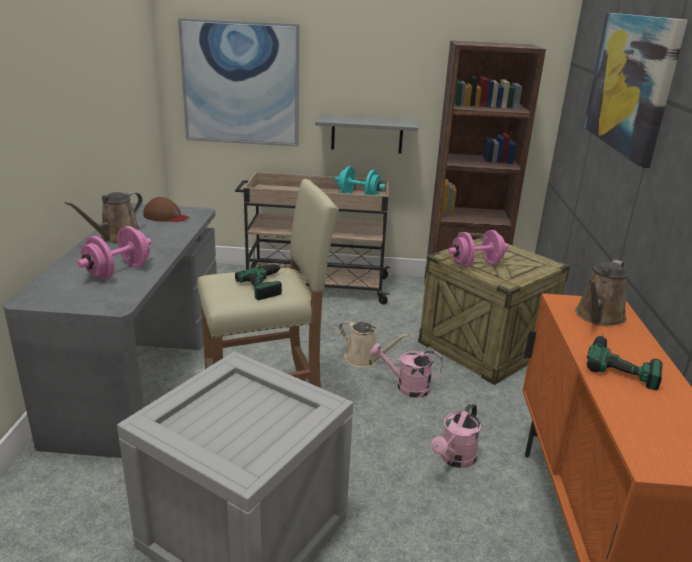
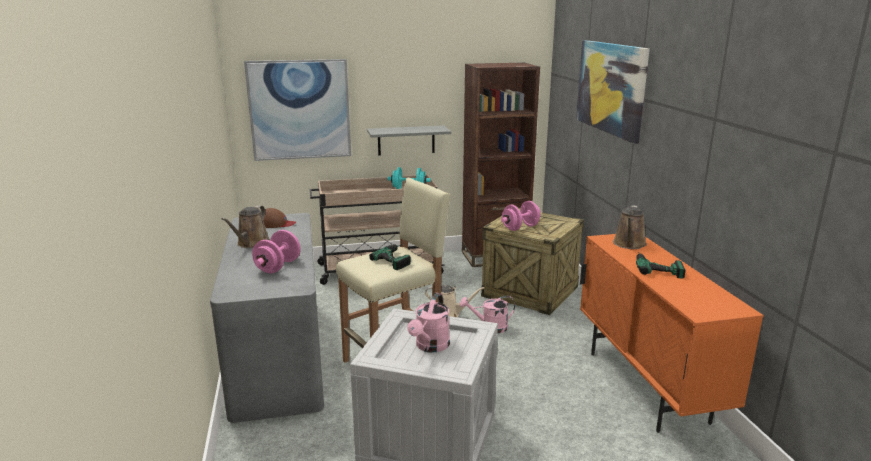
camera: 15 degrees left, 5 degrees down
pink watering can [431,403,481,468] -> pink watering can moved to [407,293,450,352]

